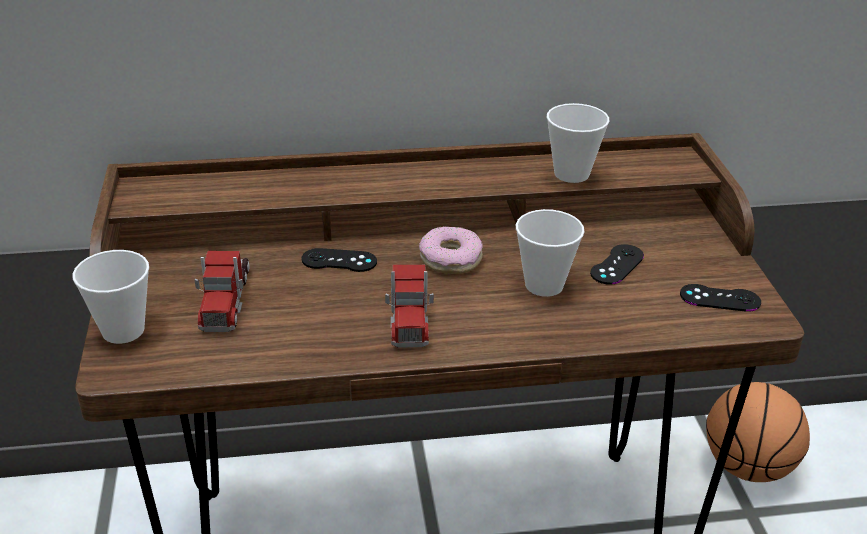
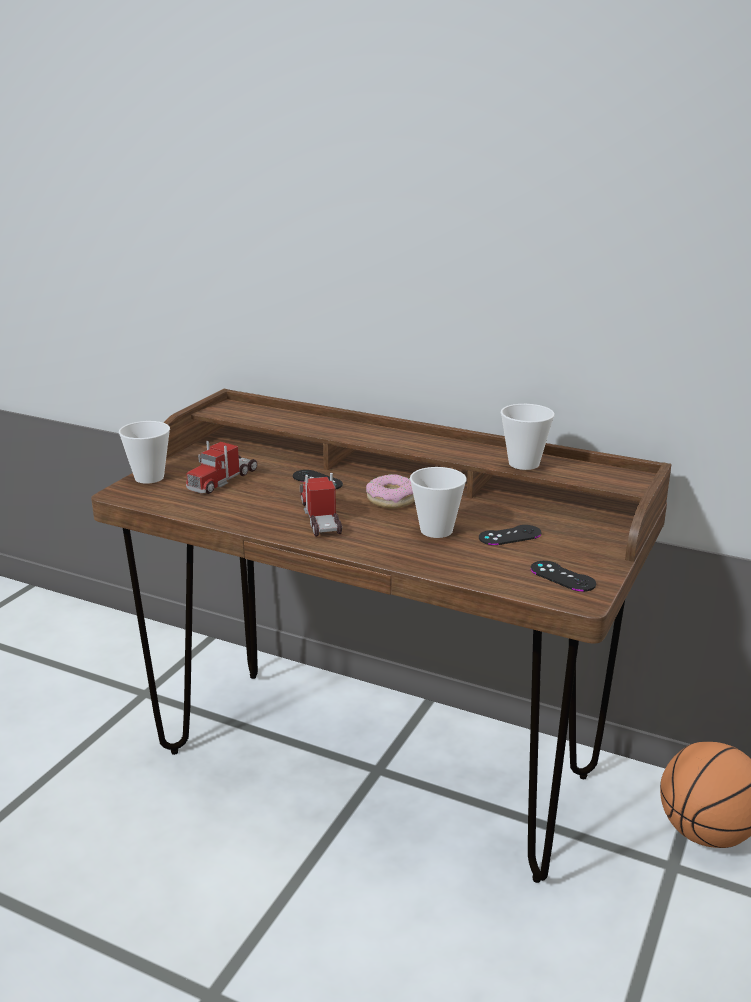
camera: 35 degrees right, 10 degrees down
toy truck [385,265,434,348] -> toy truck turned 135 degrees clockwise [300,473,342,537]

